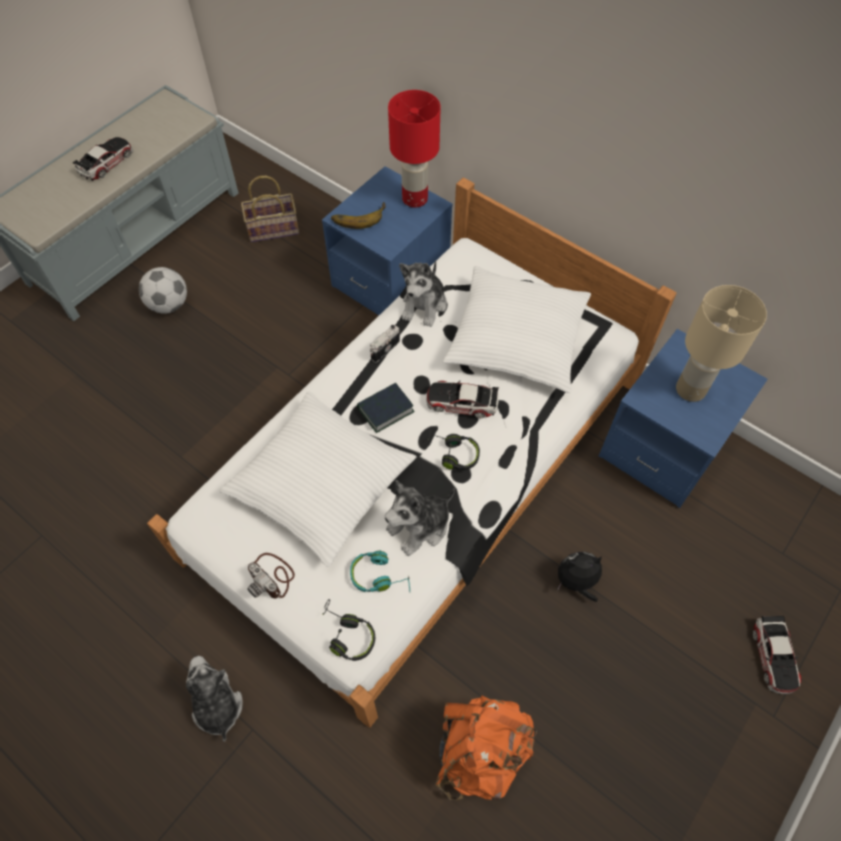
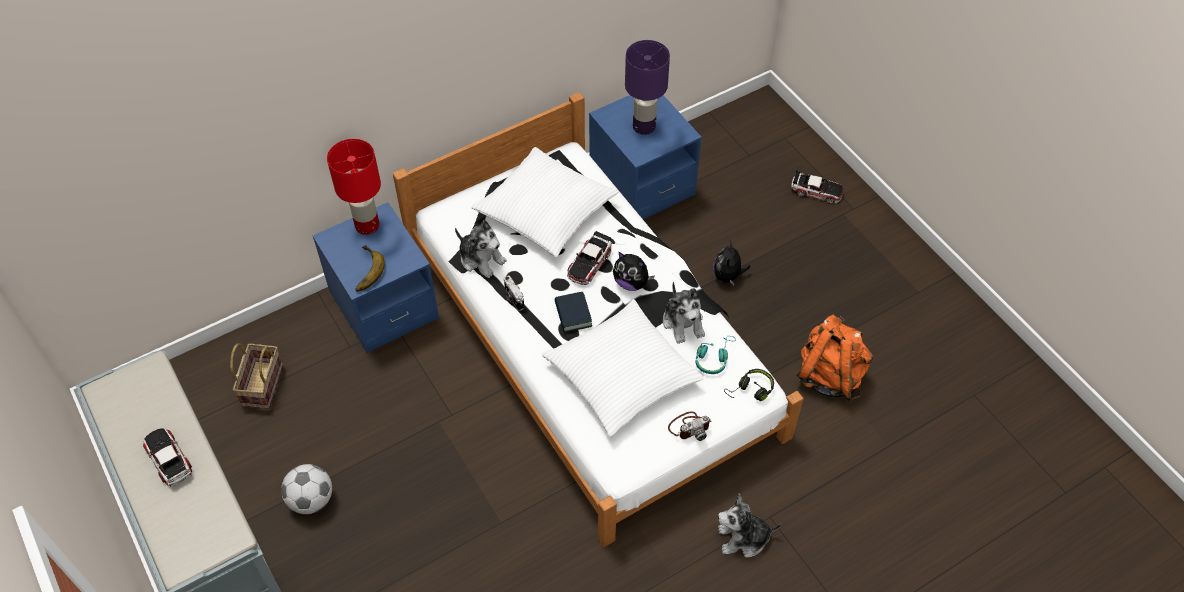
camera: 70 degrees left, 5 degrees down
black headphones [428,426,480,470] -> plush toy [613,252,655,291]
beige table lamp [676,285,767,402] -> purple table lamp [625,40,670,135]

